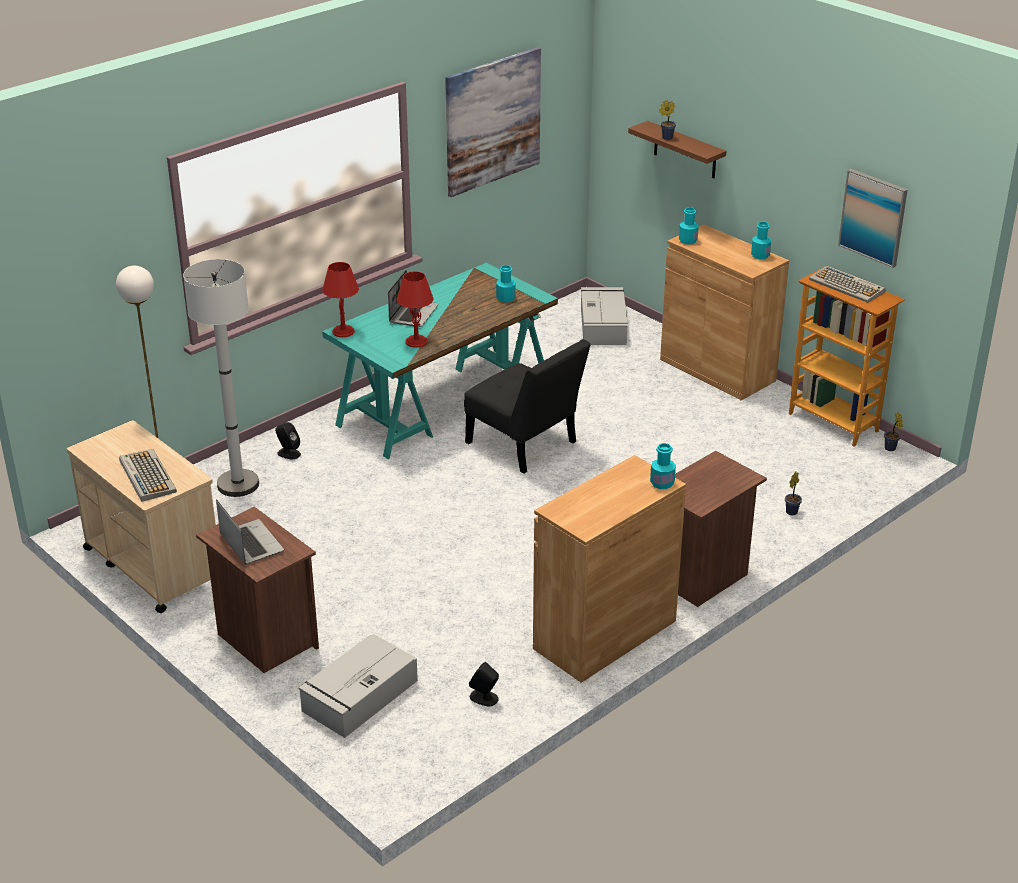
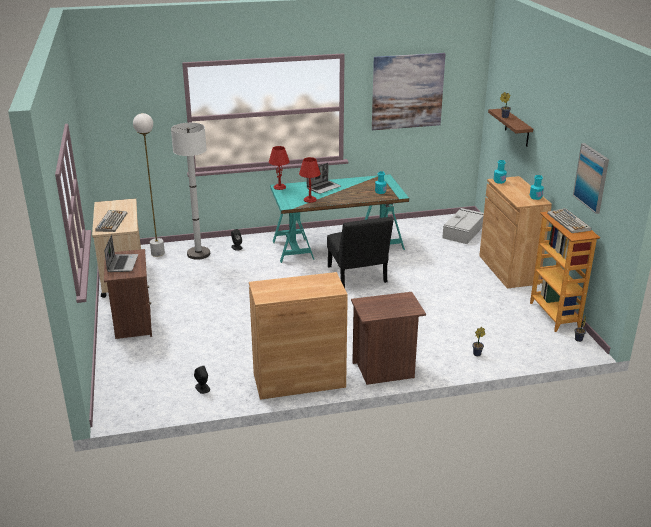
camera: 30 degrees right, 5 degrees down
grey storage box [298,634,418,738] -> none
turquoise bottle [650,443,676,489] -> none

